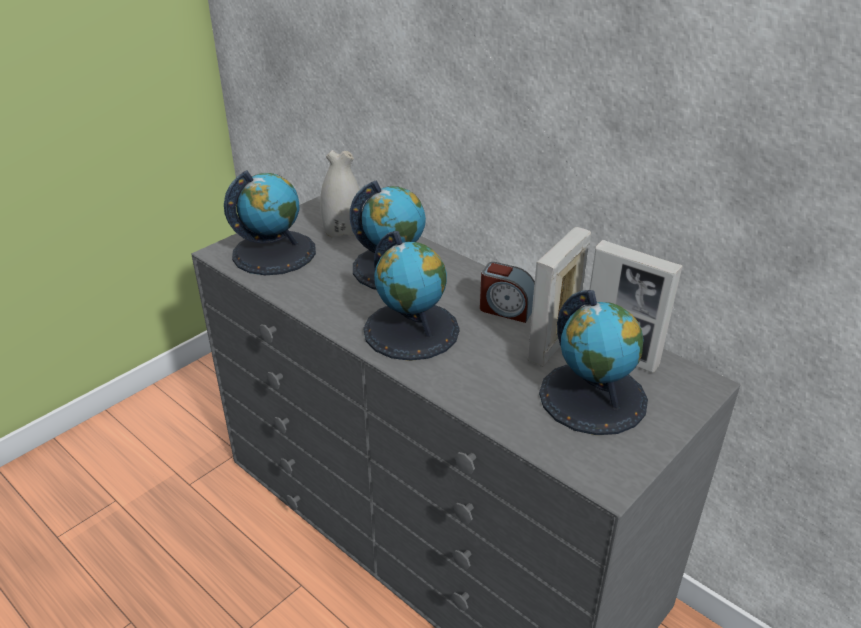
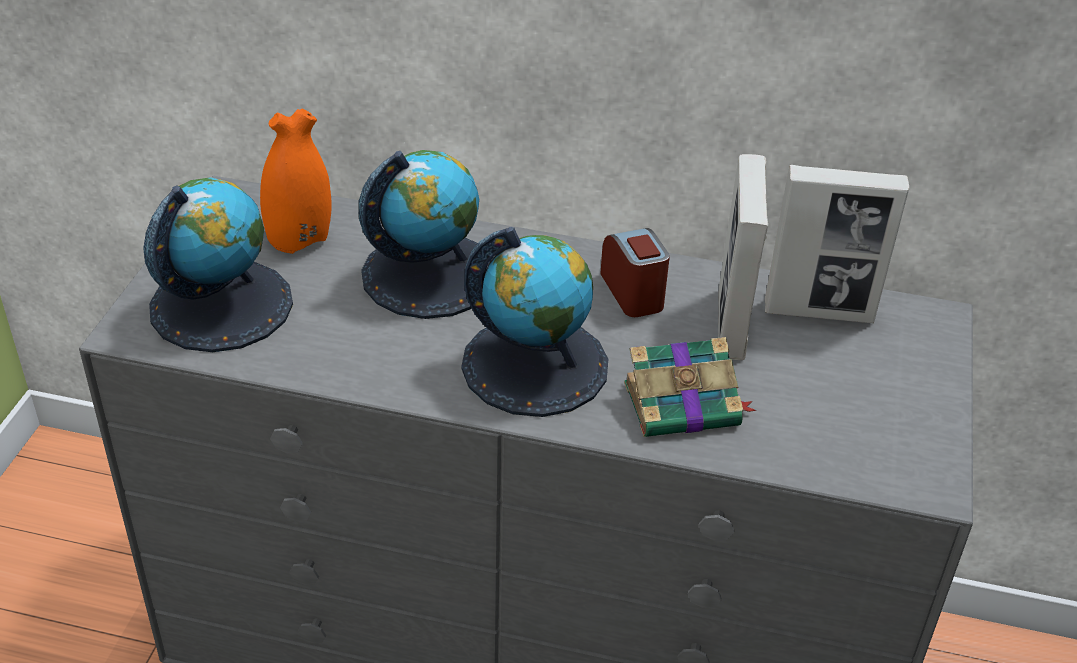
camera: 30 degrees left, 5 degrees up
white vase [320,150,360,238] -> orange vase [260,109,332,254]
alarm clock [480,262,535,323] -> alarm clock turned 105 degrees counterclockwise [600,228,670,317]
globe [539,290,648,435] -> none
none -> book [624,337,756,437]

